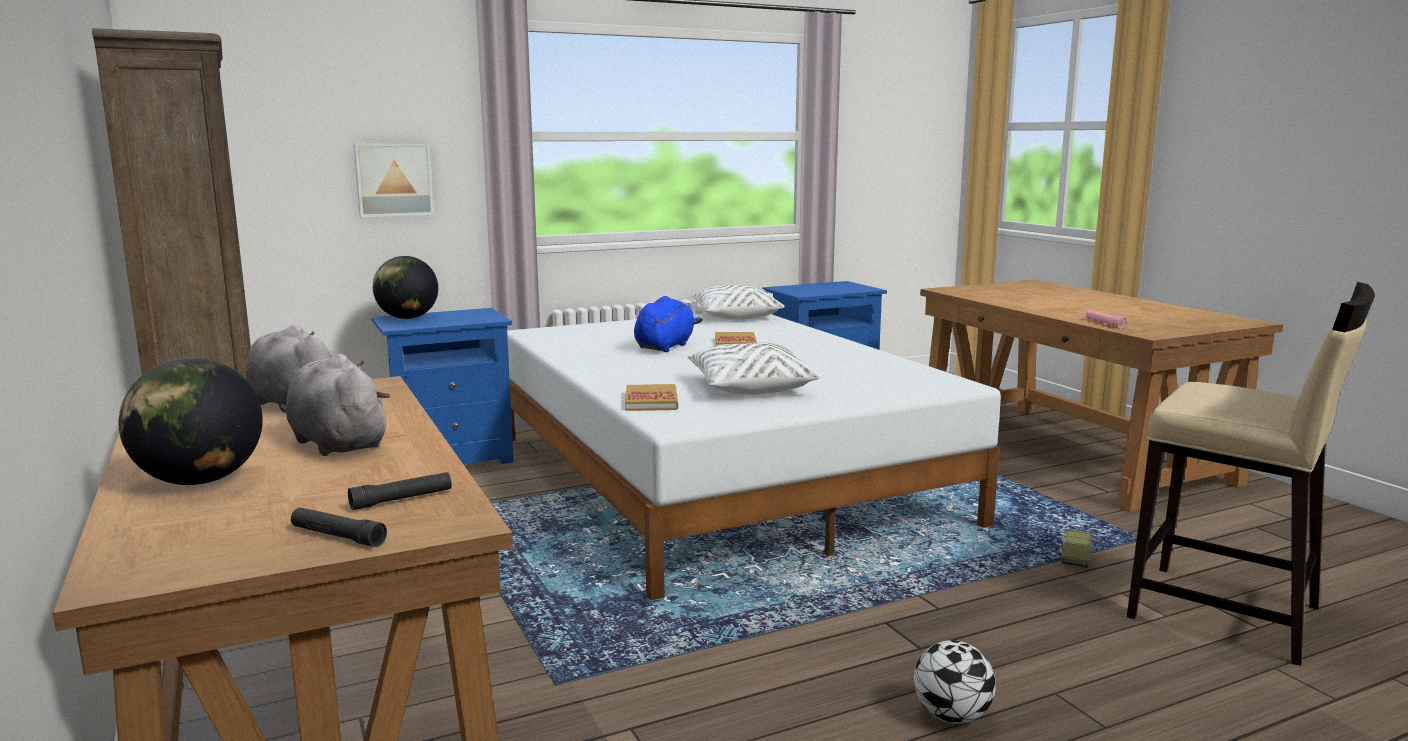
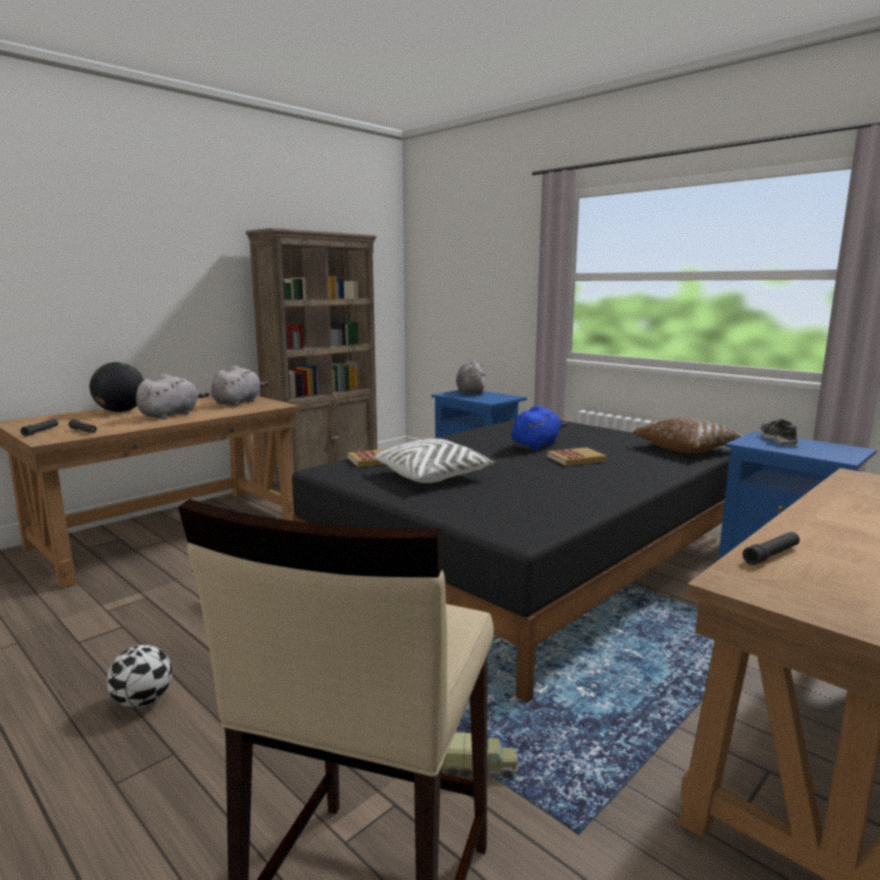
camera: 70 degrees right, 0 degrees up
picture [354,144,434,217] -> none
globe [373,256,438,319] -> grey plush toy [456,360,485,394]
white bed [507,313,1001,601] -> black bed [292,419,730,703]
blue plush toy [634,296,703,352] -> blue plush toy turned 60 degrees counterclockwise [511,405,567,451]
white pillow [691,284,785,320] -> brown pillow [633,417,743,453]
pink flashlight [1086,310,1127,329] -> black flashlight [743,532,800,565]
none -> shoe [760,419,798,446]

